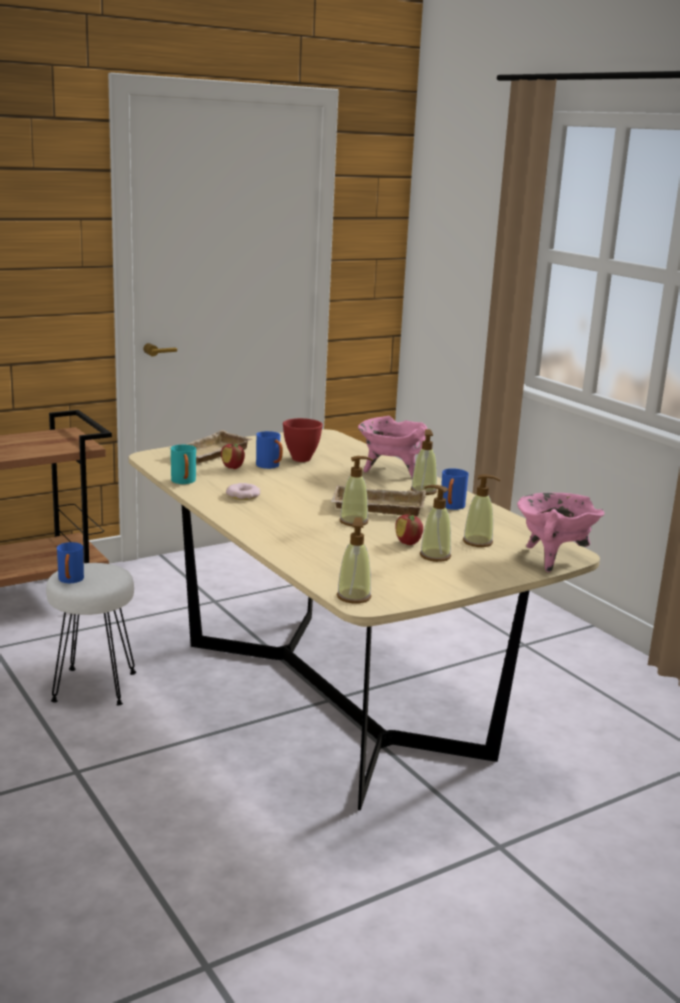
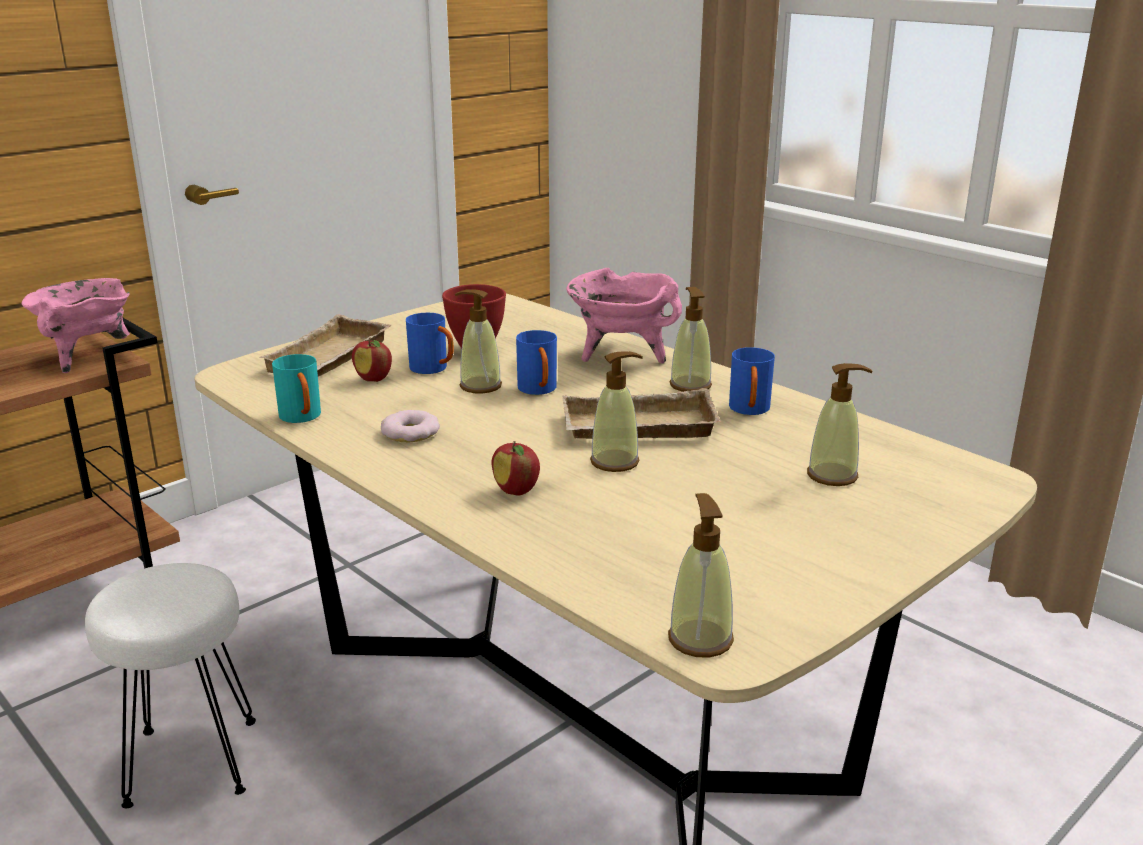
camera: 10 degrees left, 5 degrees up
blue mug [57,542,84,583] -> blue mug moved to [516,330,557,395]
apple [395,513,423,545] -> apple moved to [491,441,540,496]
soap dispenser [420,485,451,562] -> soap dispenser moved to [455,289,502,393]
pink cooking pot [517,493,605,572] -> pink cooking pot moved to [21,278,130,373]

